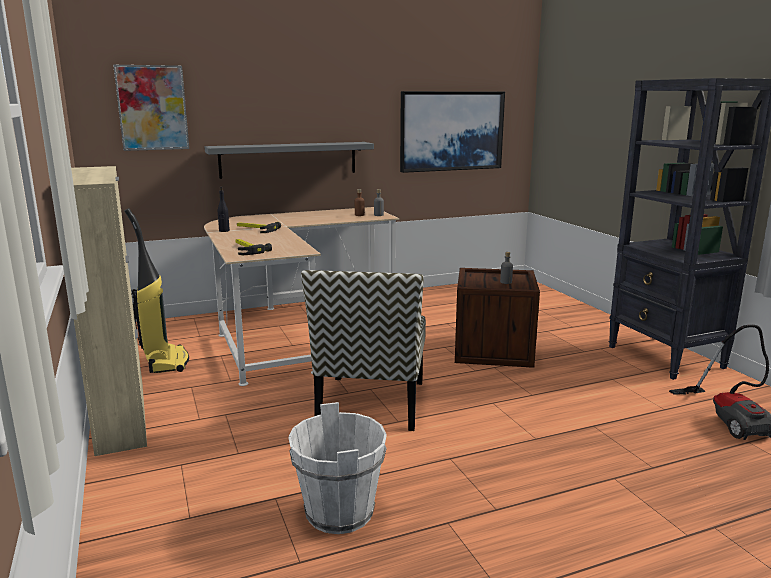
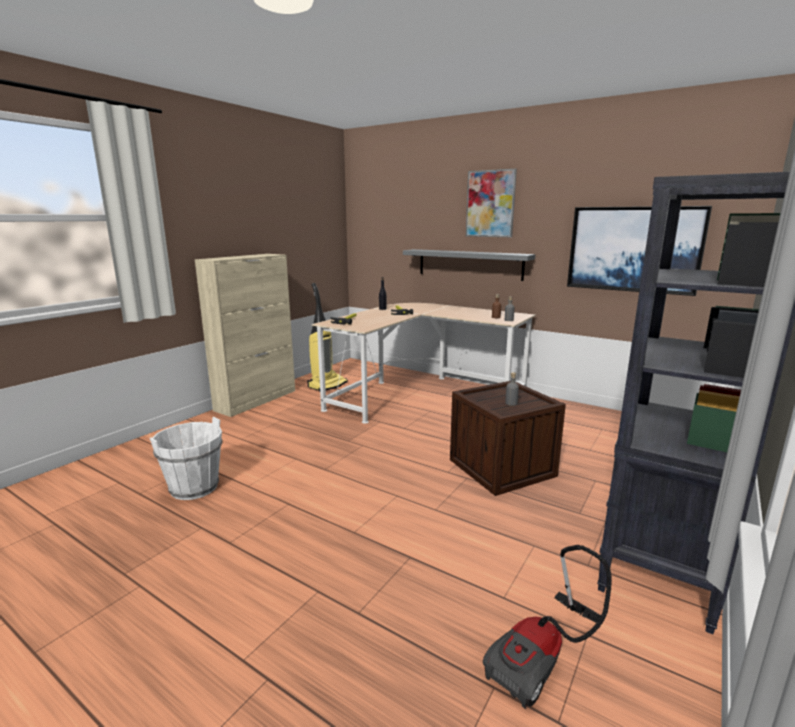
camera: 55 degrees right, 0 degrees up
picture [113,65,189,151] -> picture moved to [466,169,517,237]
chair [301,270,426,431] -> none

